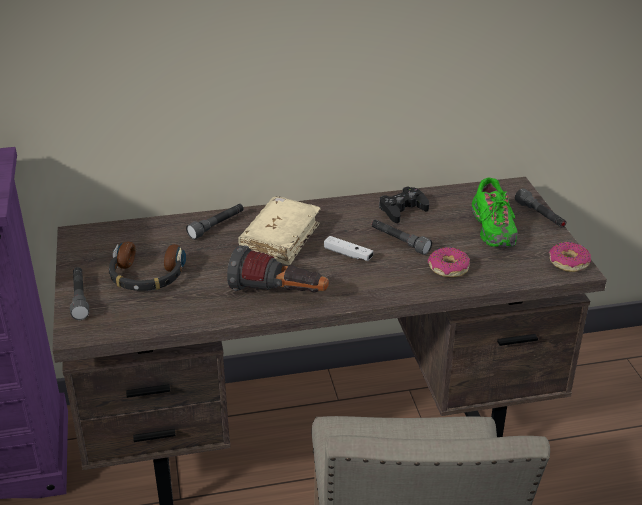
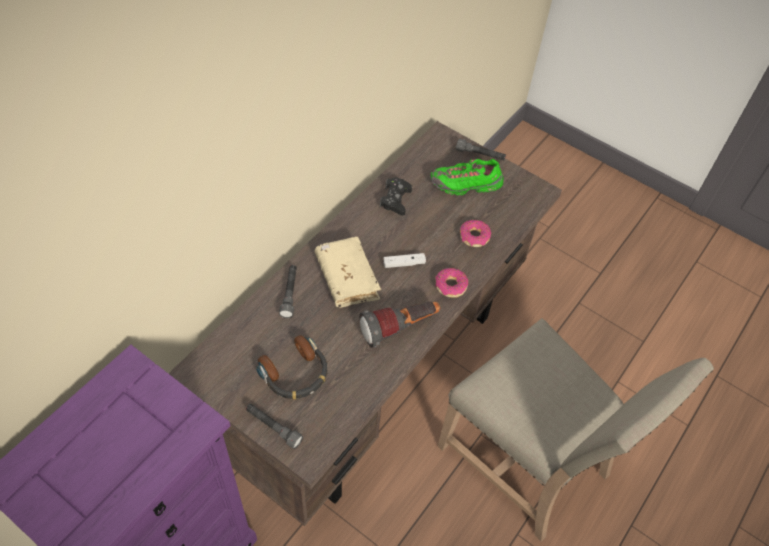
camera: 45 degrees left, 20 degrees up
grey flashlight [372,219,432,255] -> none
green shoe [472,177,518,247] -> green shoe turned 135 degrees clockwise [431,159,504,196]
donut [549,242,591,272] -> donut moved to [435,268,469,298]

